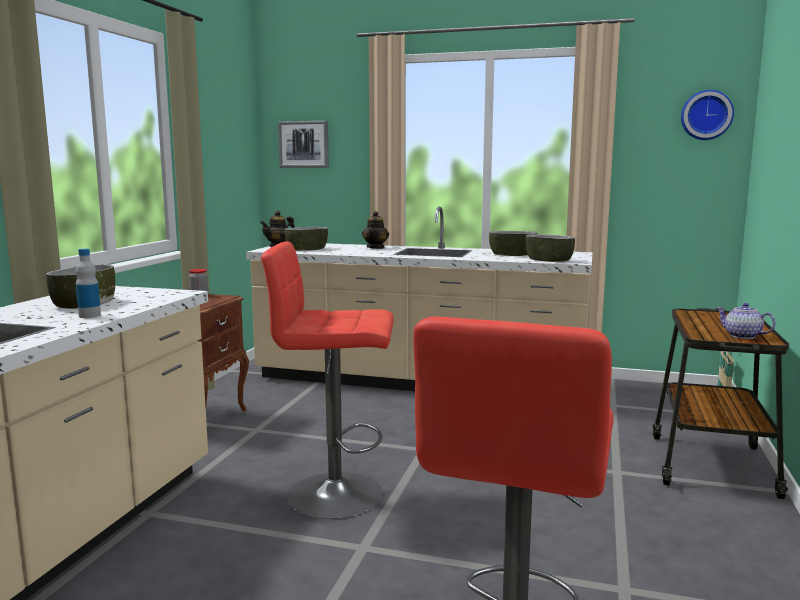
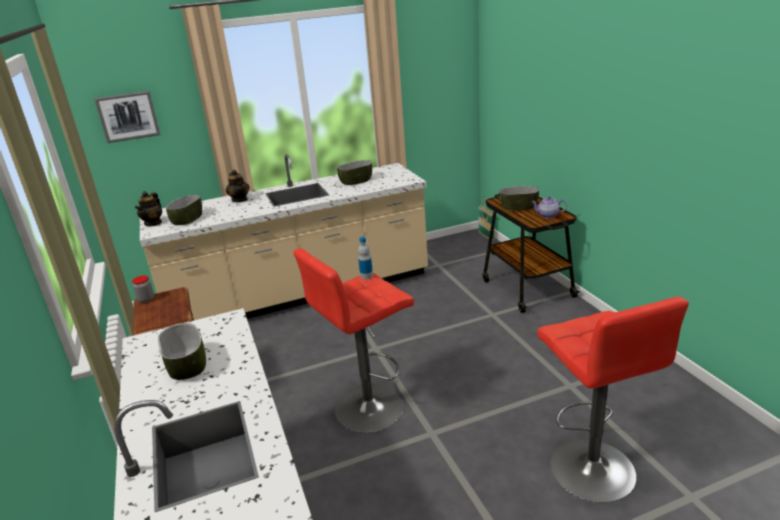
camera: 35 degrees left, 15 degrees up
bottle [76,249,101,318] -> bottle moved to [358,237,373,280]
bowl [526,234,575,262] -> bowl moved to [499,186,539,211]
wall clock [681,90,734,140] -> none

